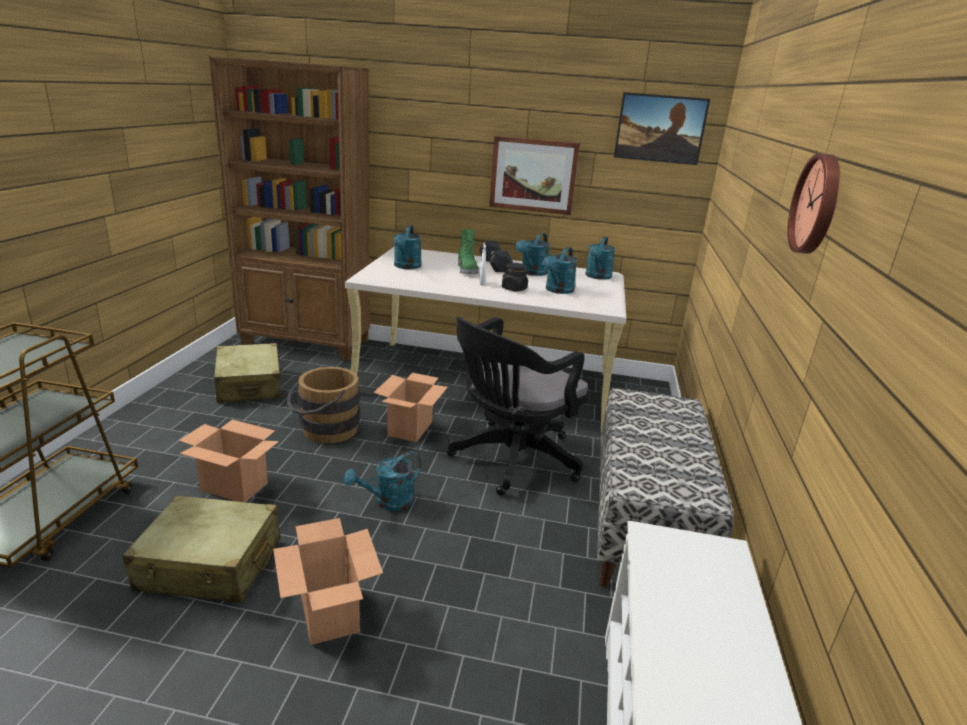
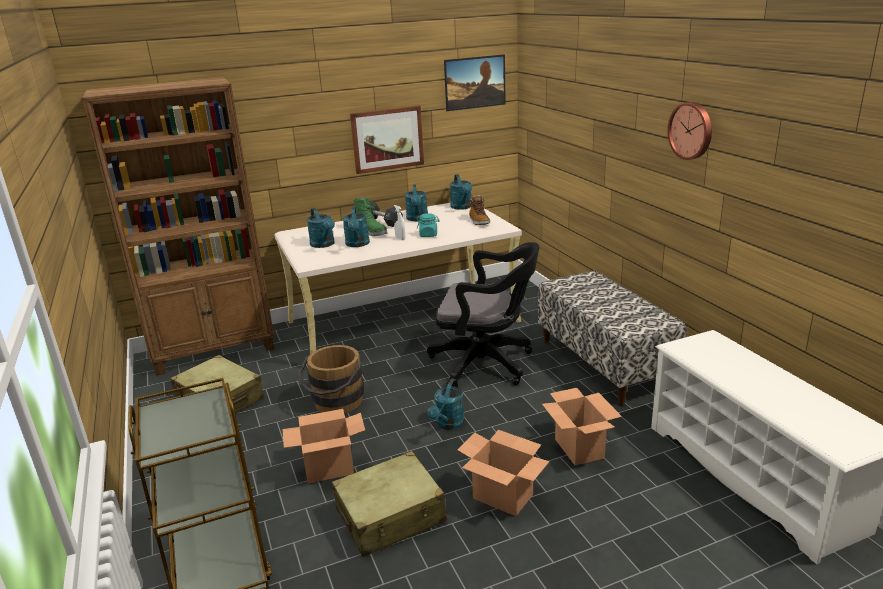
camera: 30 degrees left, 0 degrees up
cardboard box [374,373,448,442] -> cardboard box moved to [542,388,622,465]
black office chair [446,316,590,496] -> black office chair turned 90 degrees counterclockwise [427,242,540,387]
black jar [502,263,529,292] -> turquoise jar [417,213,439,237]
turquoise watering can [542,247,577,294] -> turquoise watering can moved to [342,206,370,247]
none -> boot [469,195,490,225]

